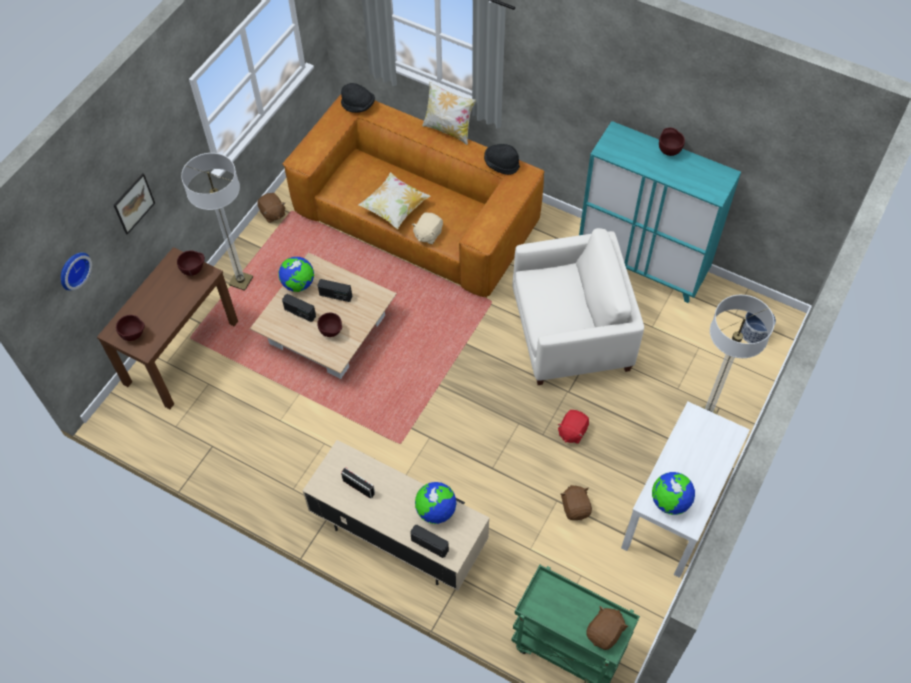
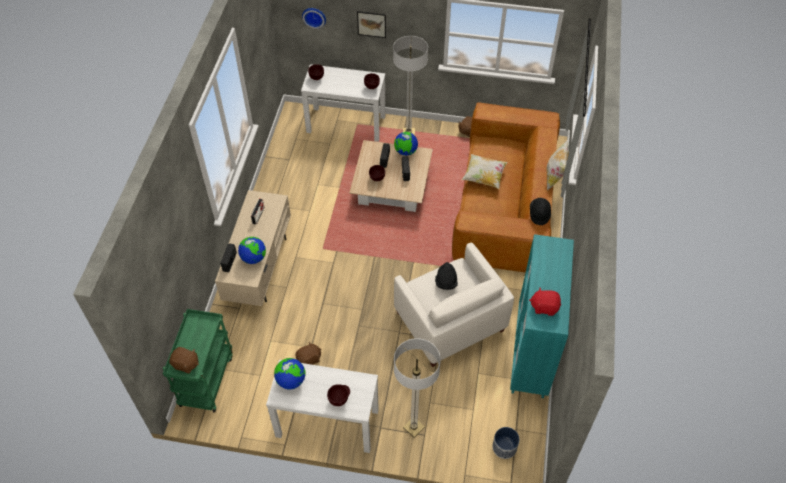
camera: 70 degrees right, 5 degrees down
brown console table [97,247,238,409] -> white console table [301,64,385,142]
black hat [341,83,375,113] -> black hat moved to [435,262,458,290]
beige plush toy [412,212,443,244] -> none
red plush toy [557,410,589,444] -> red plush toy moved to [529,287,561,316]
brown bowl [659,128,685,156] -> brown bowl moved to [327,384,350,406]

